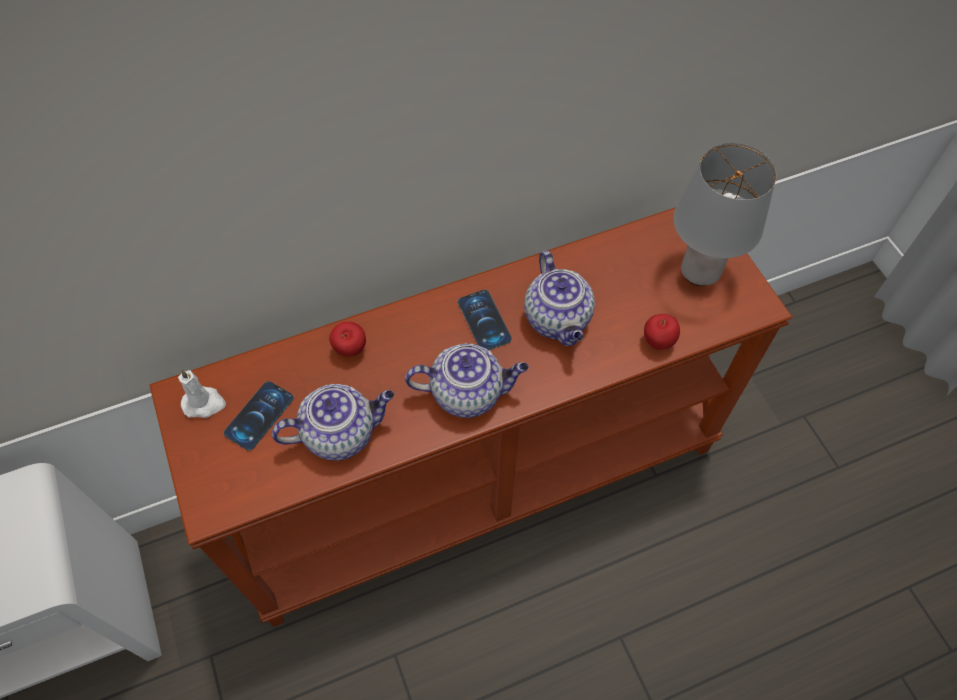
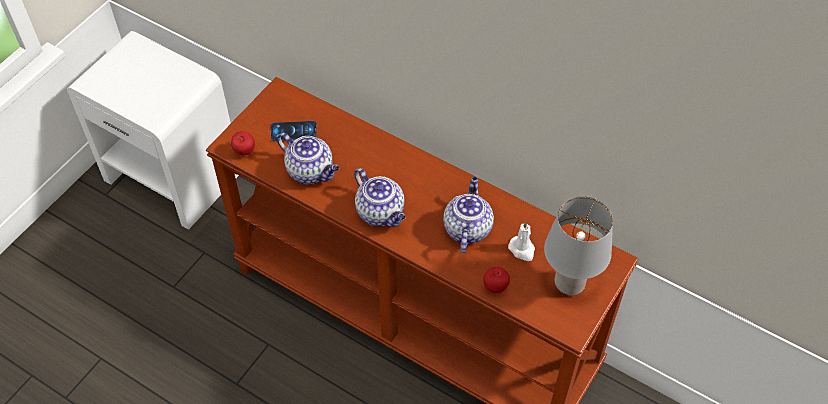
camera: 55 degrees right, 5 degrees down
white candle [178,369,226,418] -> white candle moved to [508,222,535,261]
apple [329,322,366,357] -> apple moved to [231,131,255,156]
phone [458,290,512,350] -> none
teapot [524,251,595,346] -> teapot turned 150 degrees clockwise [443,176,494,253]

